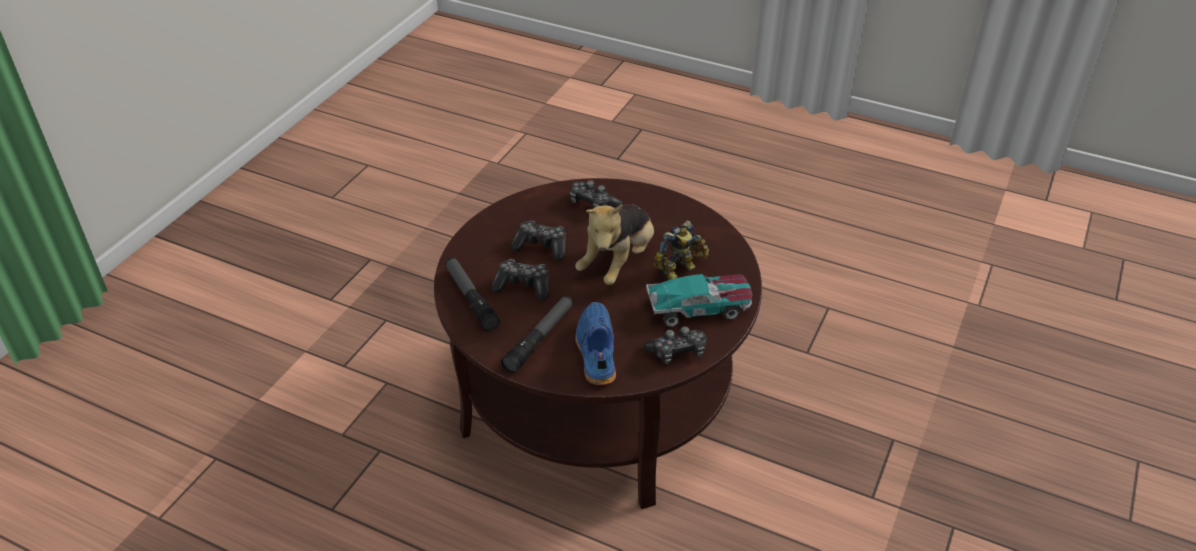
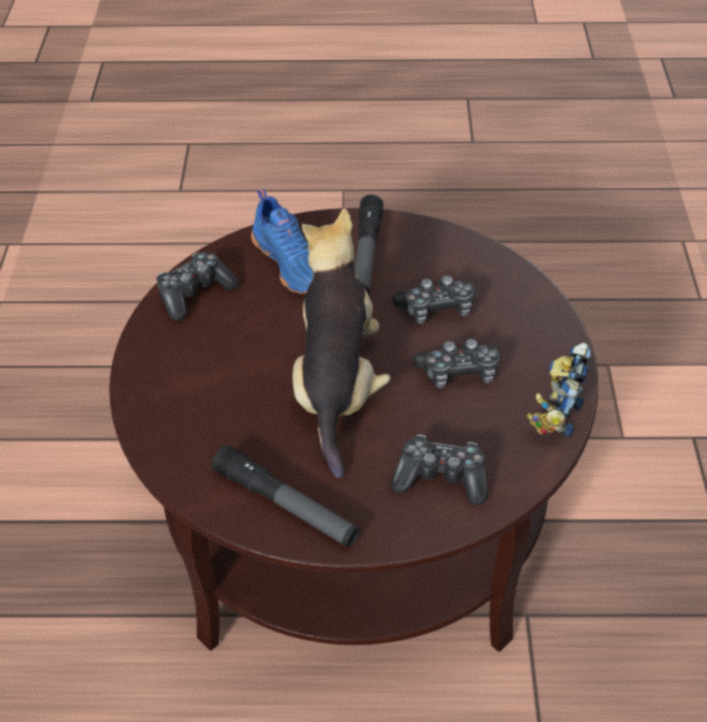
camera: 155 degrees right, 5 degrees up
flashlight [445,257,500,331] -> flashlight moved to [212,445,359,547]
toy car [646,274,752,327] -> none
toy robot [653,221,709,280] -> toy robot moved to [527,342,591,437]

